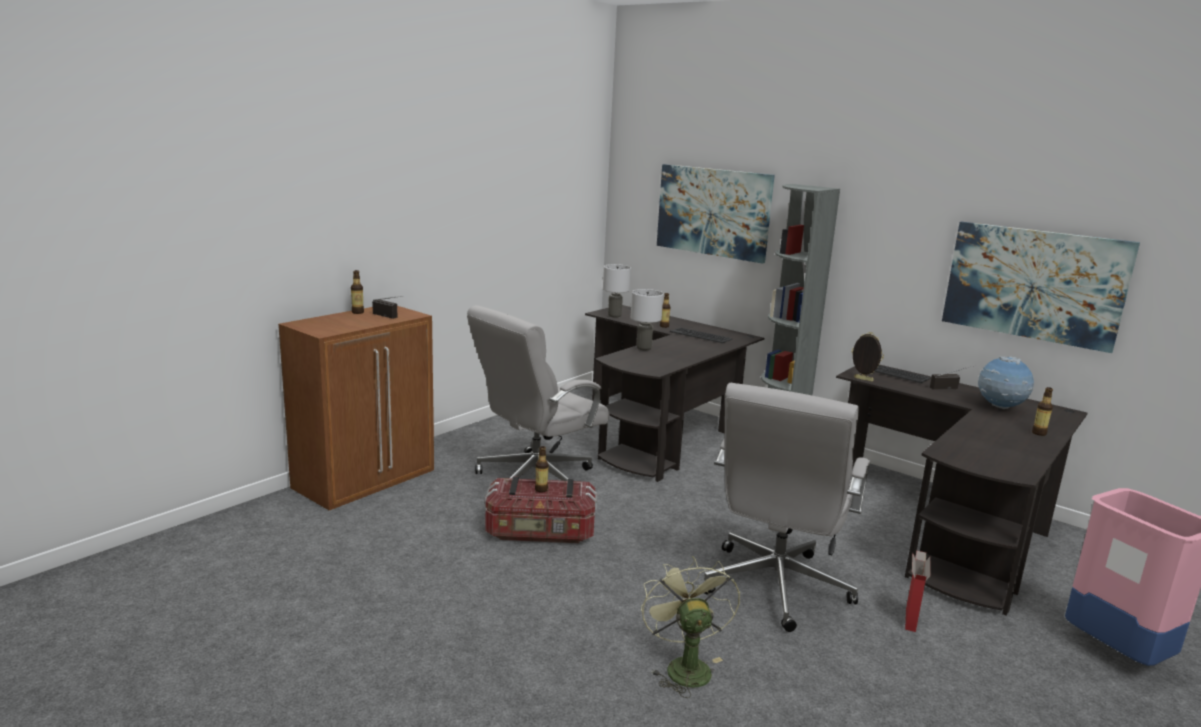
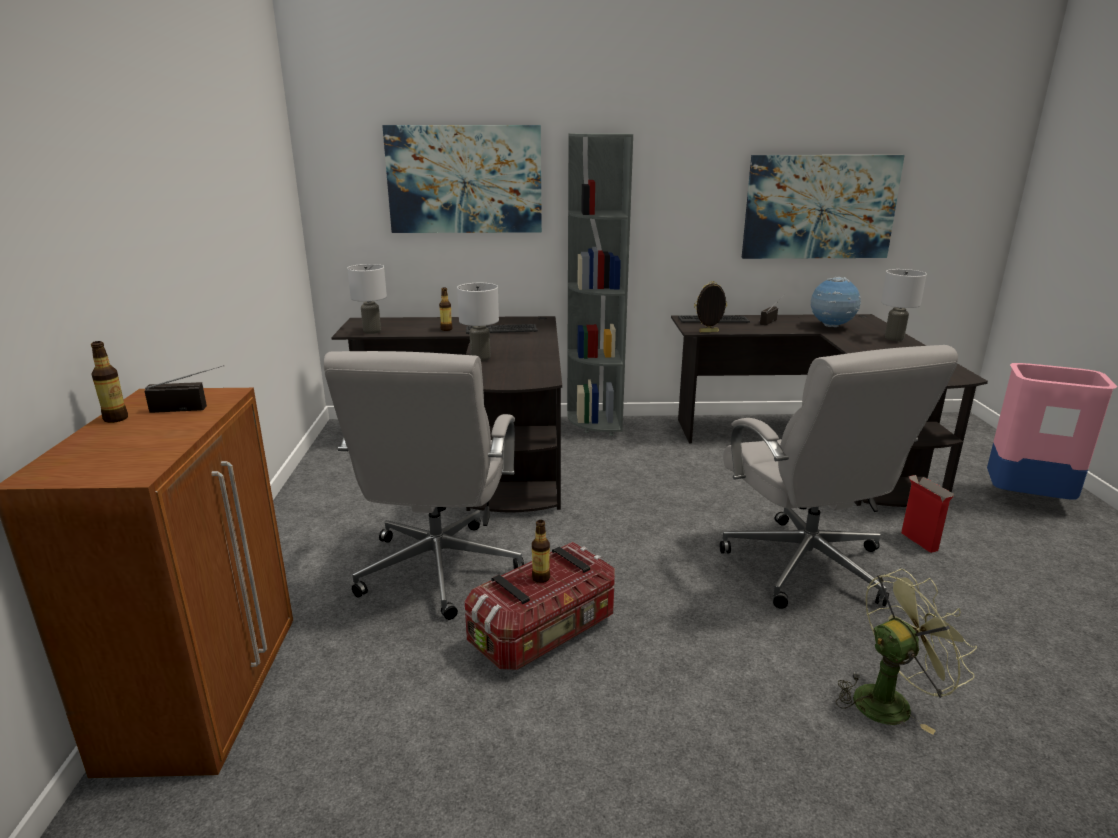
camera: 40 degrees left, 5 degrees up
green fan [641,556,740,698] -> green fan turned 120 degrees clockwise [835,569,977,735]
bottle [1032,387,1053,436] -> white table lamp [881,269,927,341]

